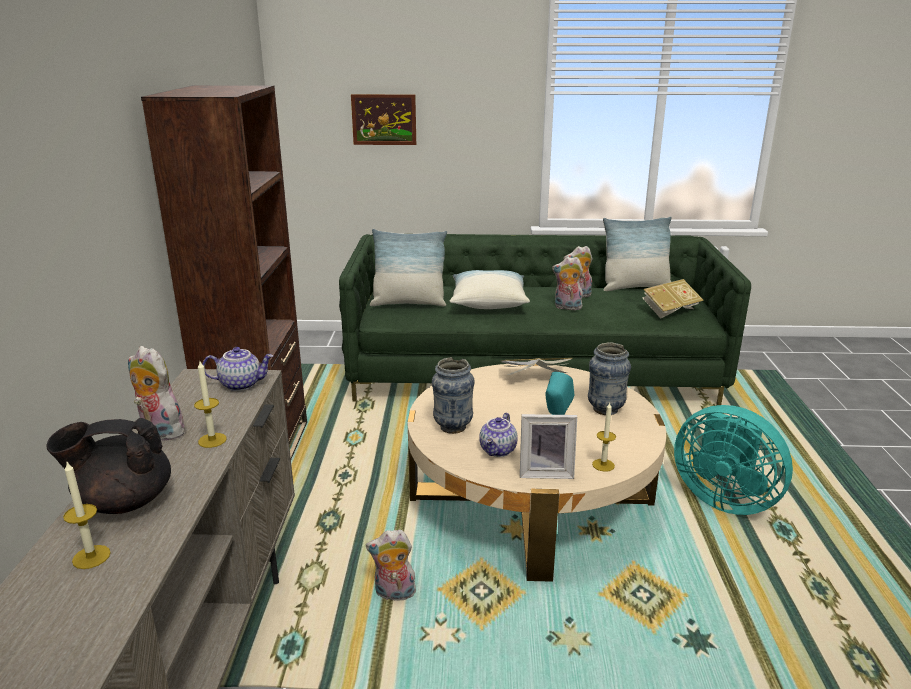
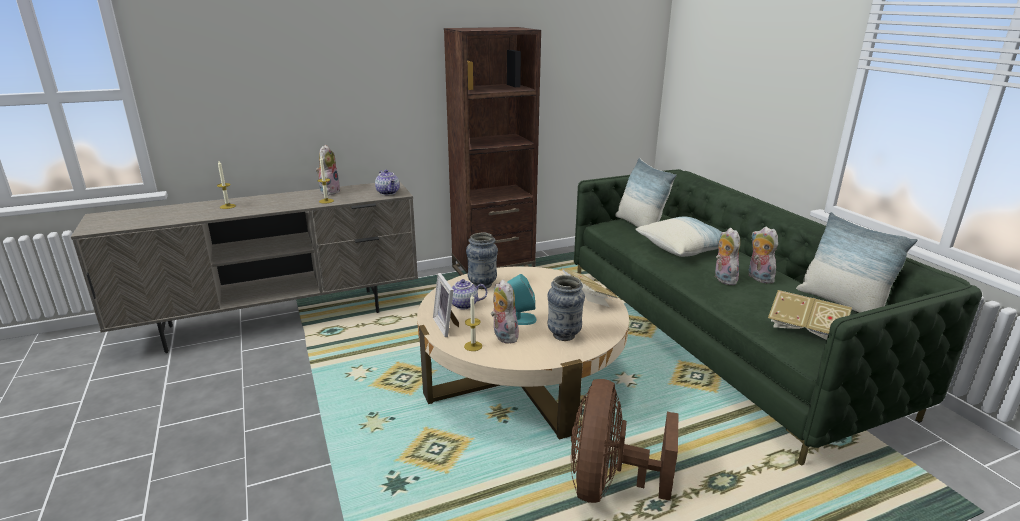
camera: 65 degrees right, 0 degrees up
black teapot [46,418,171,514] -> none
picture [351,94,416,145] -> none
plush toy [366,529,416,601] -> plush toy moved to [491,279,519,344]
turquoise fan [674,405,793,515] -> brown fan [571,379,679,503]

